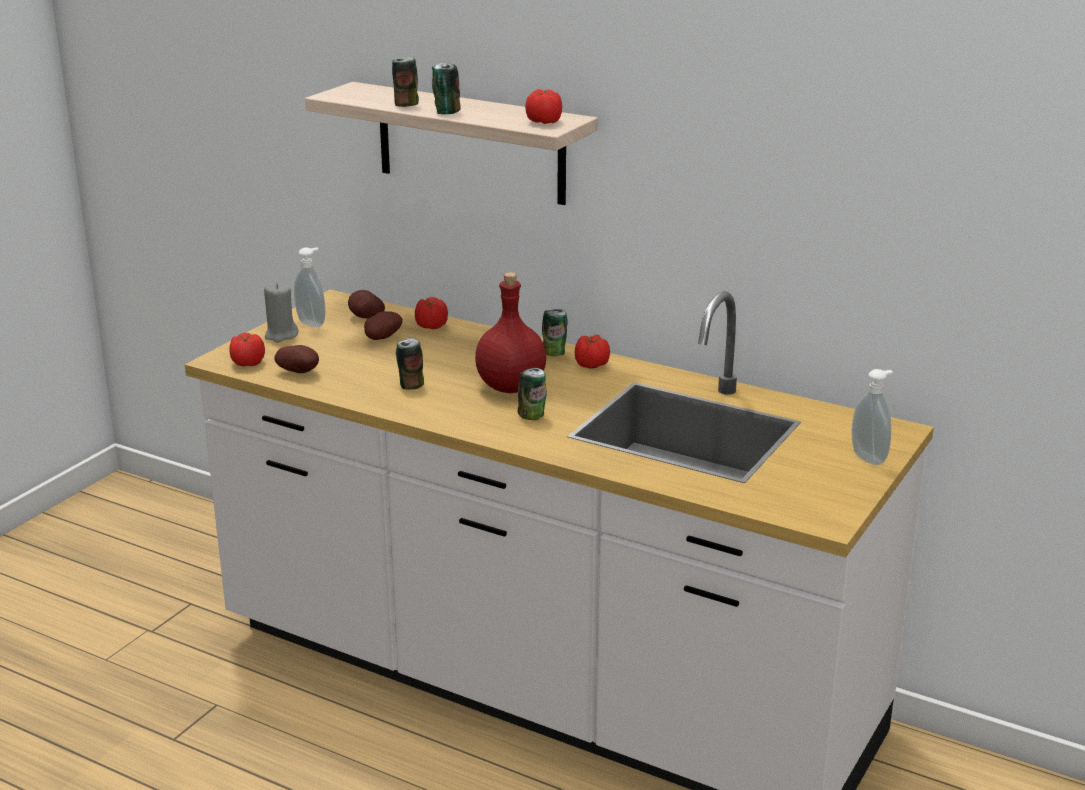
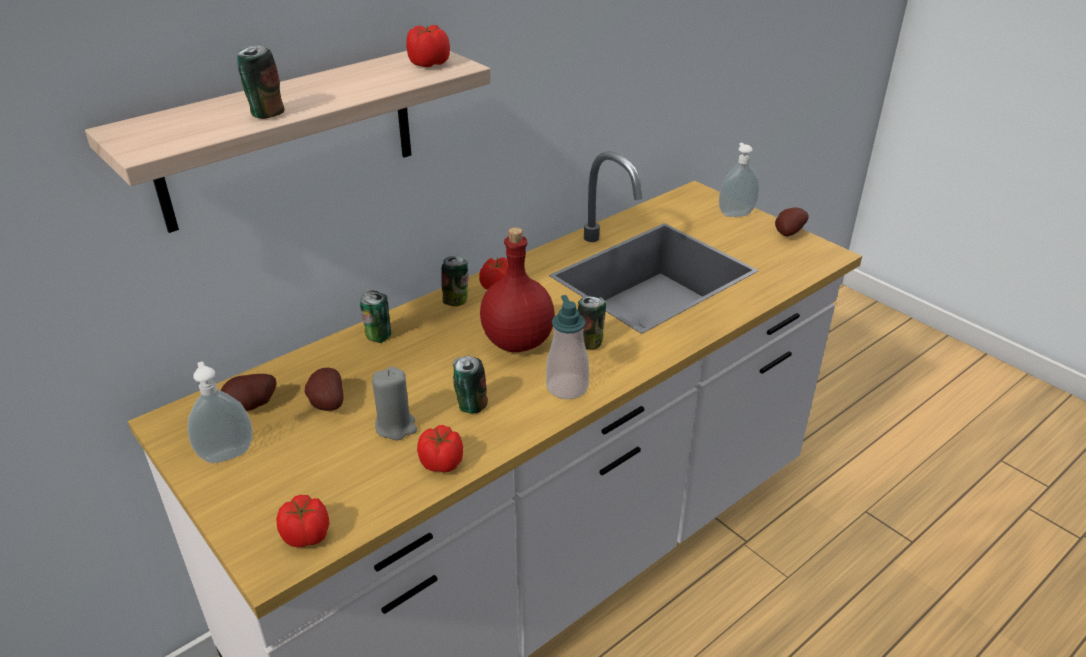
camera: 70 degrees left, 10 degrees up
grey candle [264,283,299,343] -> grey candle moved to [372,367,417,440]
potato [274,345,319,373] -> potato moved to [775,207,809,237]
tomato [415,297,448,329] -> tomato moved to [417,425,463,472]
can [432,63,461,114] -> can moved to [360,290,391,343]
none -> soap dispenser [546,295,589,399]

